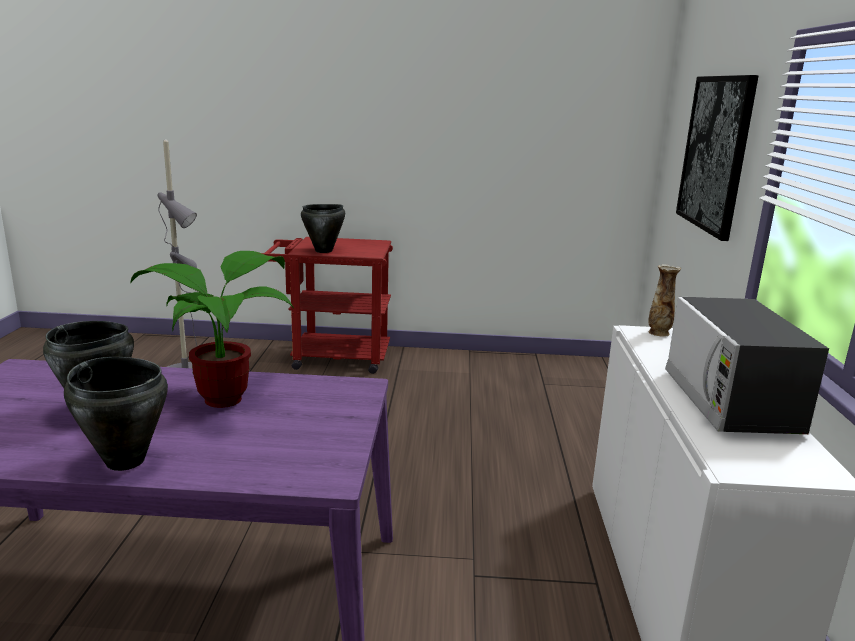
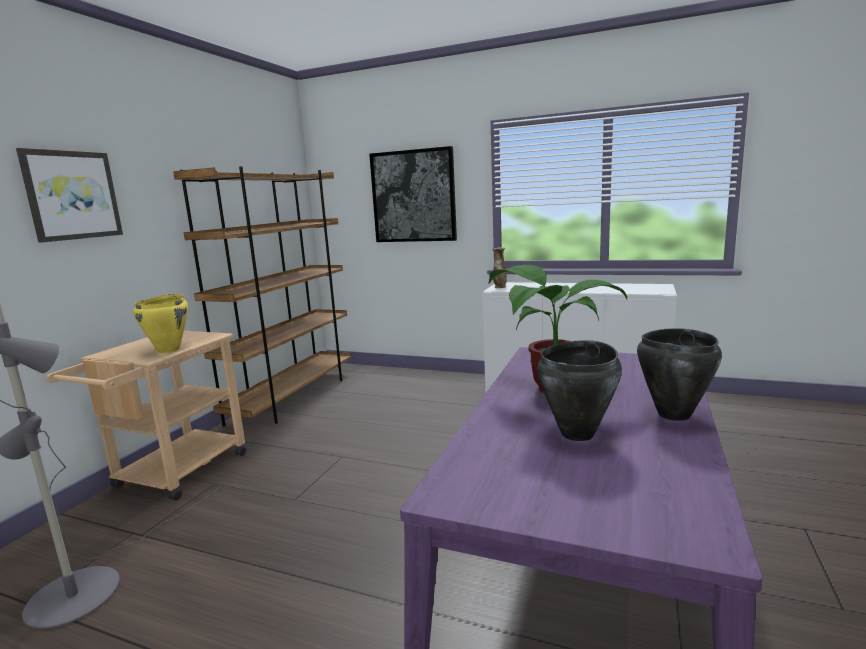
camera: 70 degrees left, 5 degrees down
red cart [262,237,393,374] -> beige cart [46,331,246,501]
black cooking pot [301,204,345,253] -> yellow cooking pot [133,294,188,353]
microwave [665,297,829,434] -> none
none -> picture [16,148,123,243]
none -> brown bookcase [173,166,351,427]

